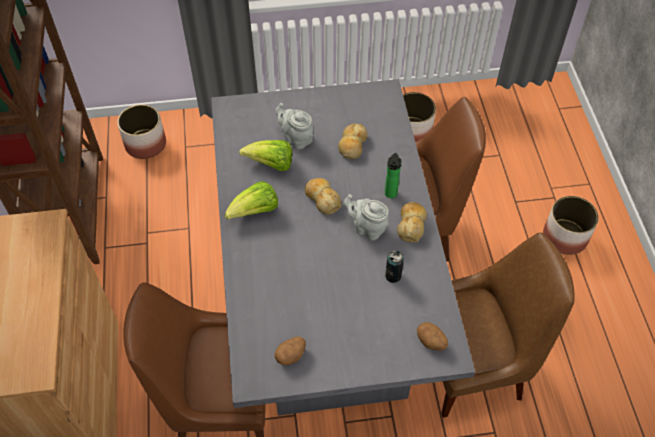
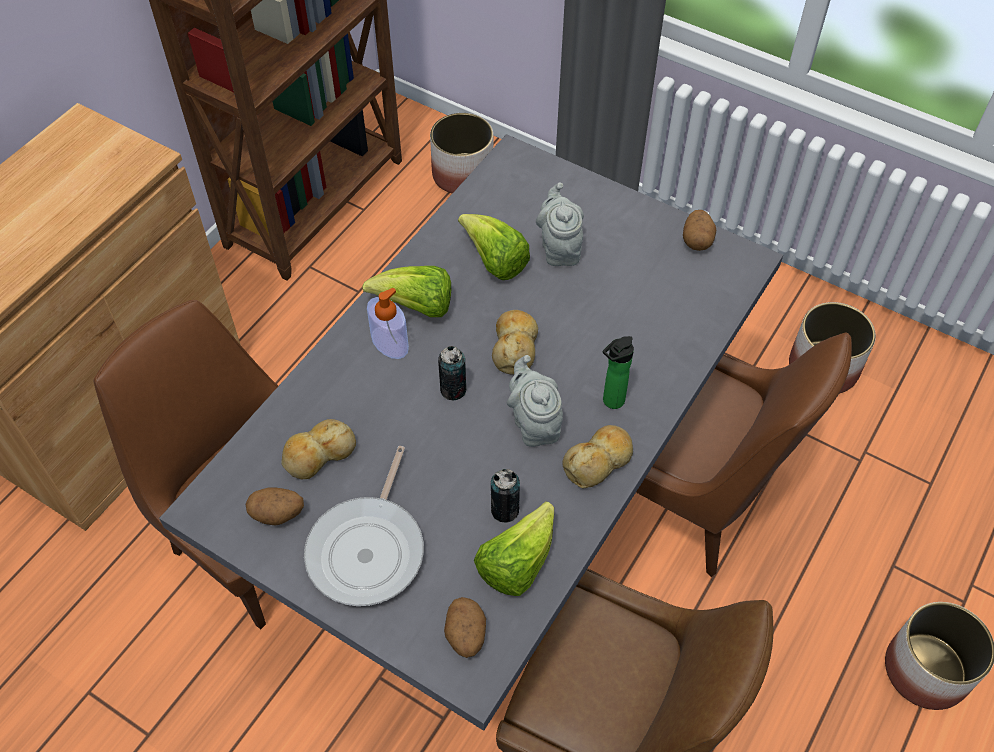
camera: 40 degrees right, 0 degrees up
bread [338,124,367,159] -> bread moved to [281,419,356,480]
none -> frying pan [304,446,424,606]
none -> soap dispenser [367,288,409,359]
none -> can [438,346,467,400]
none -> lettuce [474,502,554,596]
none -> potato [683,210,716,251]

